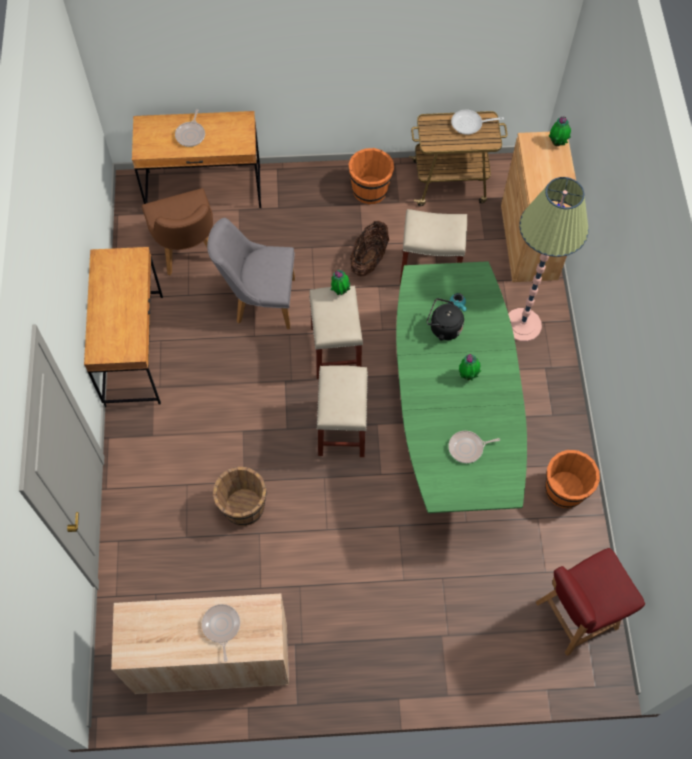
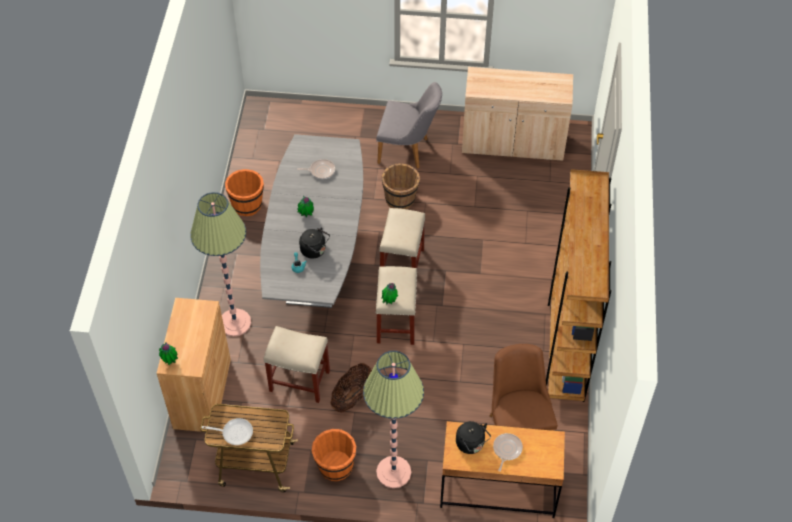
camera: 170 degrees left, 10 degrees down
brown desk [84,247,163,407] -> brown bookcase [546,169,612,402]
frying pan [202,604,240,662] -> none
grey chair [207,218,295,329] -> grey chair moved to [376,82,442,169]
brown bucket [213,467,266,526] -> brown bucket moved to [382,163,420,209]
green dining table [396,261,527,513] -> grey dining table [260,134,363,308]
red chair [536,548,645,656] -> none
none -> floor lamp [363,351,424,488]
none -> black kettle [456,421,491,454]

